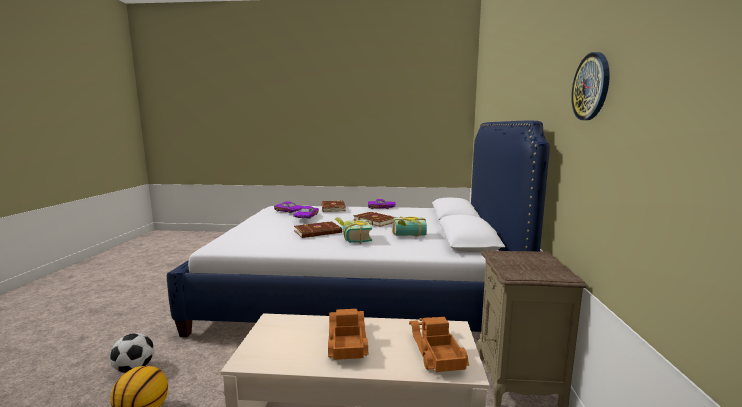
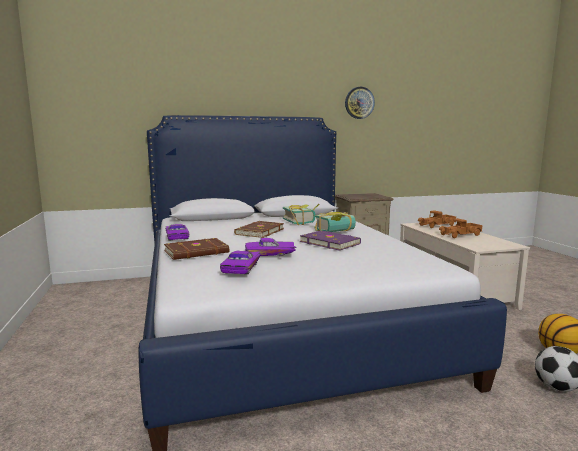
camera: 110 degrees left, 0 degrees up
brown book [294,221,342,238] -> purple book [300,230,361,251]

